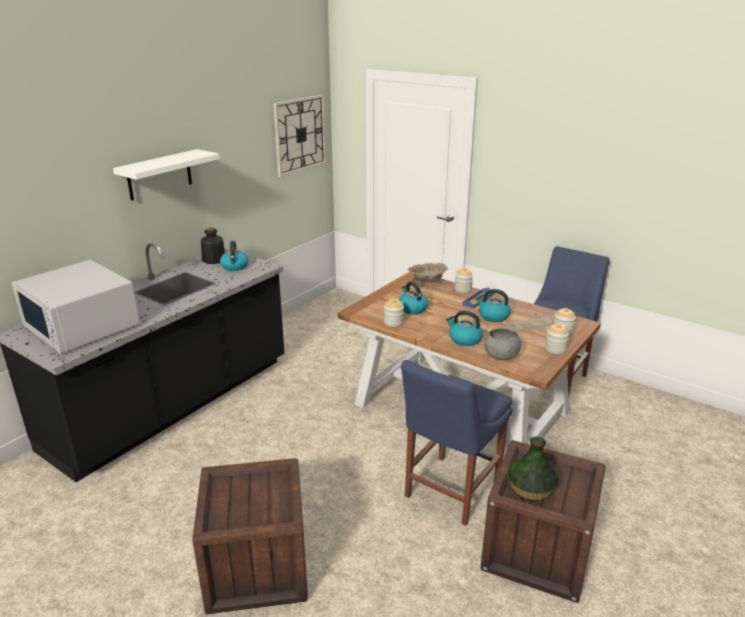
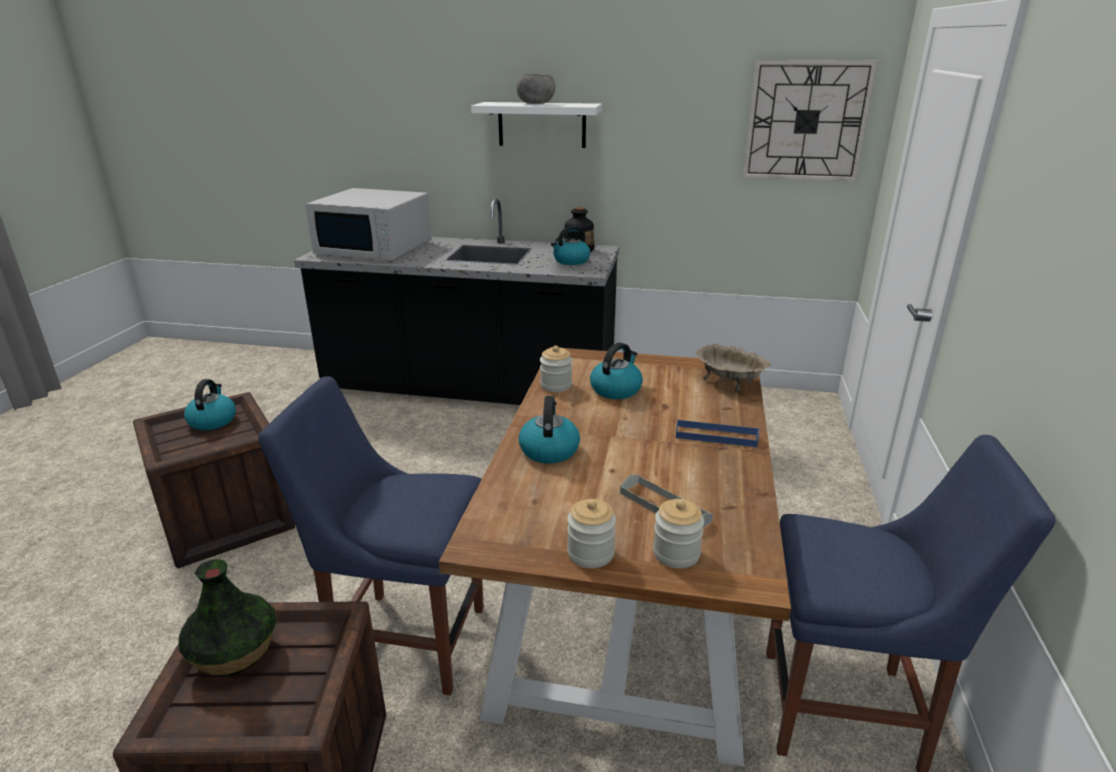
camera: 65 degrees right, 0 degrees up
white microwave [11,260,140,354] -> white microwave turned 90 degrees counterclockwise [305,188,432,261]
jar [455,267,473,293] -> none
kettle [476,289,511,322] -> kettle moved to [184,379,236,430]
grey bowl [484,328,521,360] -> grey bowl moved to [517,74,555,104]

